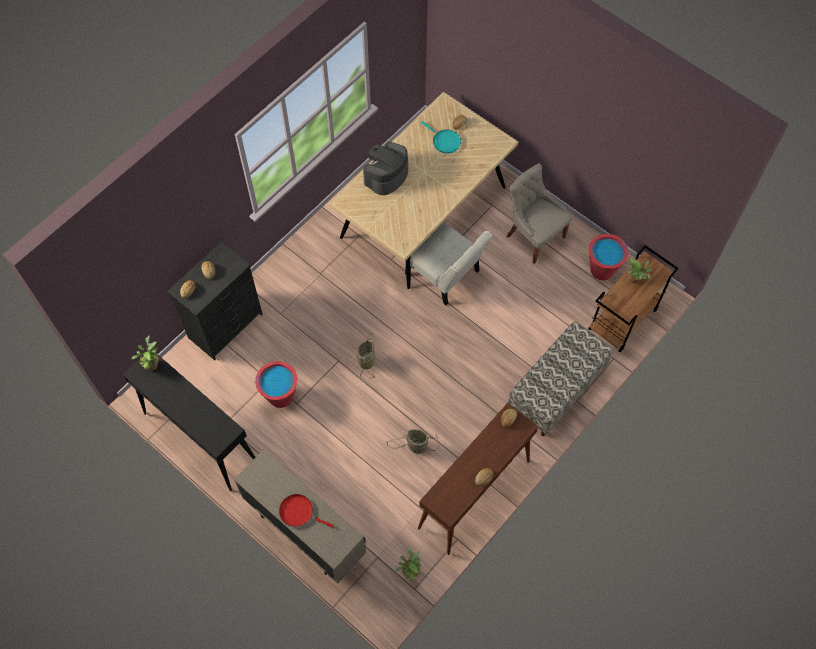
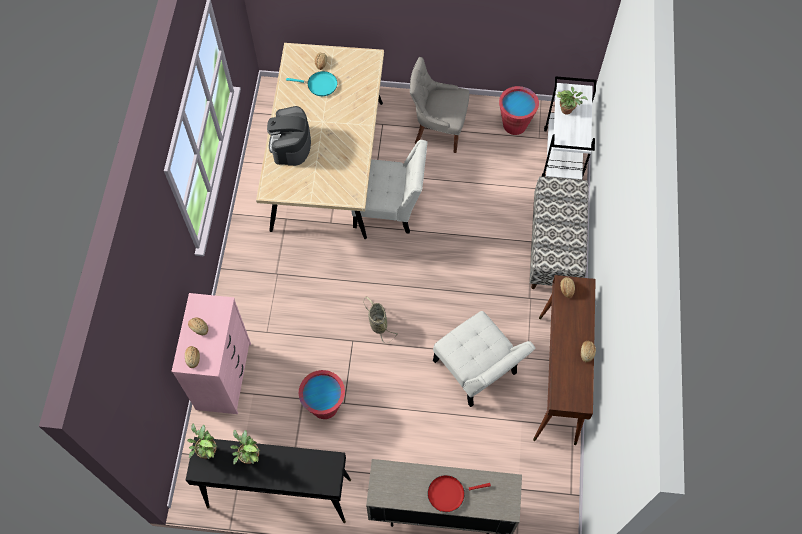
camera: 35 degrees left, 0 degrees up
black dresser [167,242,263,360] -> pink dresser [171,293,251,414]
basket [386,429,439,454] -> white chair [433,311,535,407]
potted plant [395,546,421,581] -> potted plant moved to [230,430,260,464]
brown cart [588,245,679,352] -> white cart [542,76,596,180]

